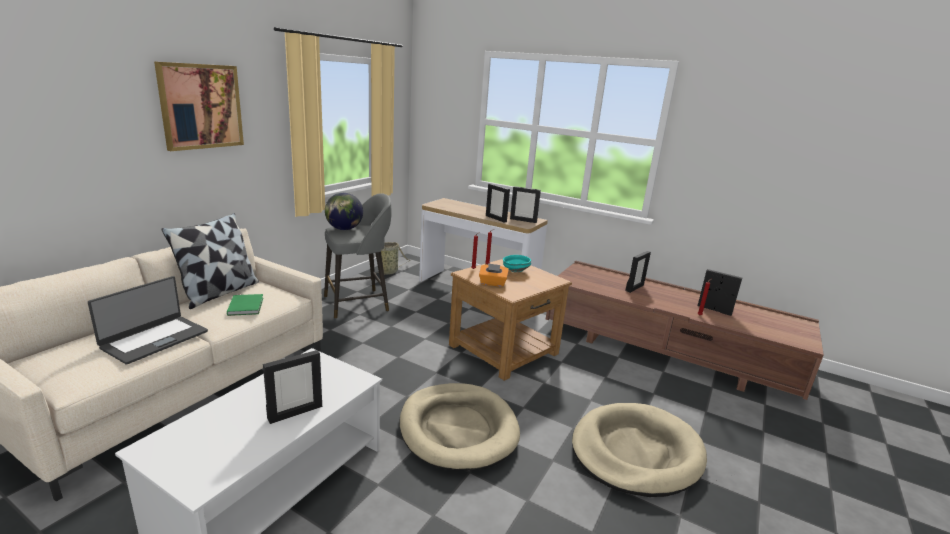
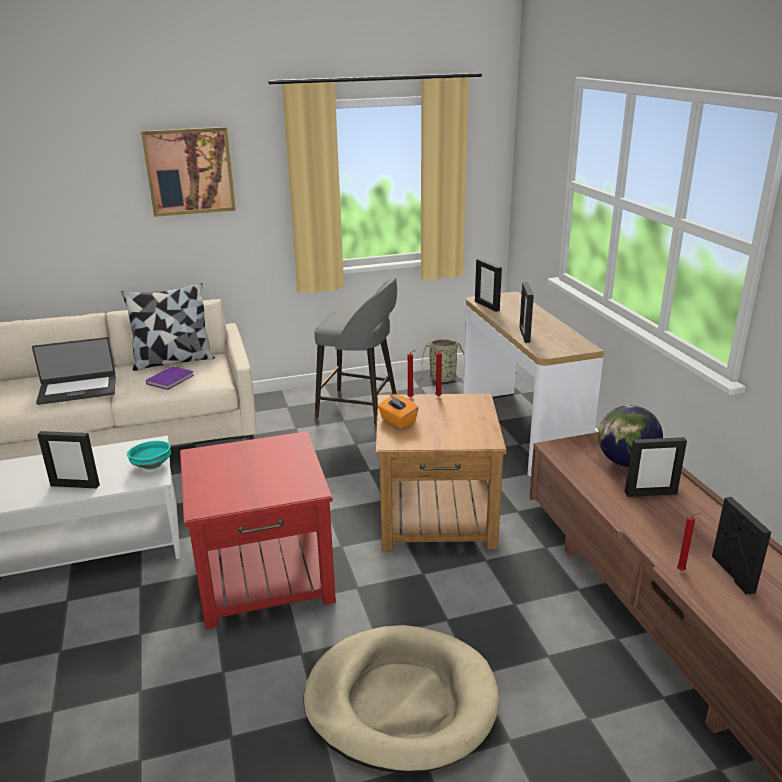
camera: 45 degrees right, 5 degrees up
green book [227,294,263,316] -> purple book [146,366,194,390]
globe [325,193,363,230] -> globe moved to [598,405,663,467]
beige dog bed [399,383,520,471] -> red side table [180,431,336,629]
turquoise bowl [503,255,531,273] -> turquoise bowl moved to [127,441,171,469]
picture frame [510,186,541,223] -> picture frame moved to [475,259,502,312]

